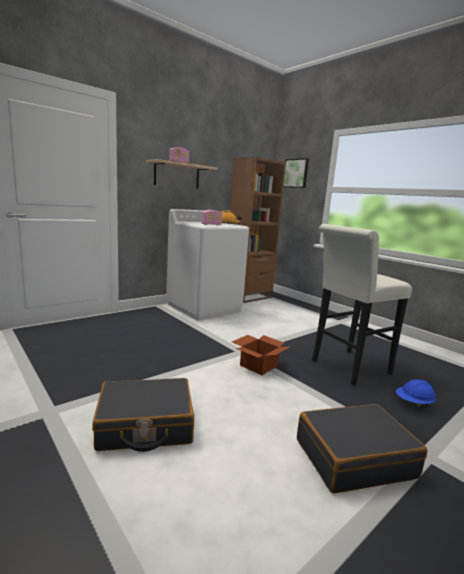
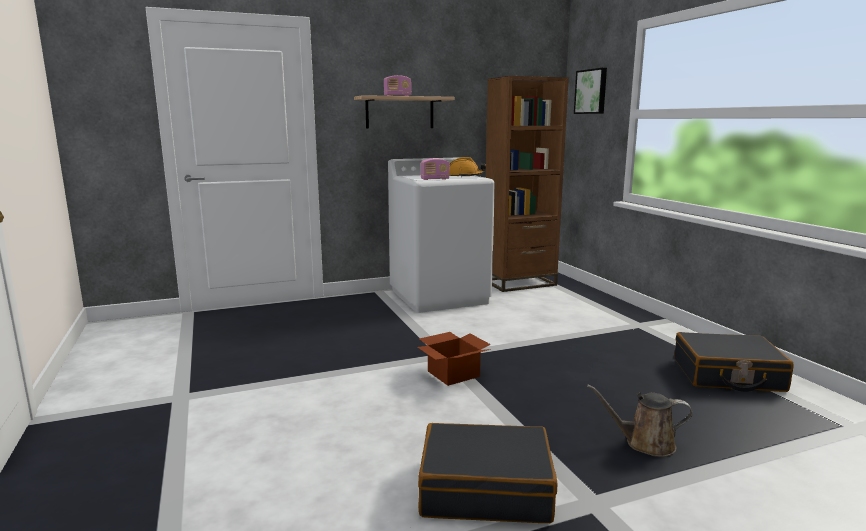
camera: 20 degrees right, 0 degrees up
black suitcase [92,378,194,452] -> black suitcase moved to [675,332,794,392]
white stool [312,224,412,386] -> none
blue hard hat [396,379,436,408] -> brown watering can [587,384,693,457]

